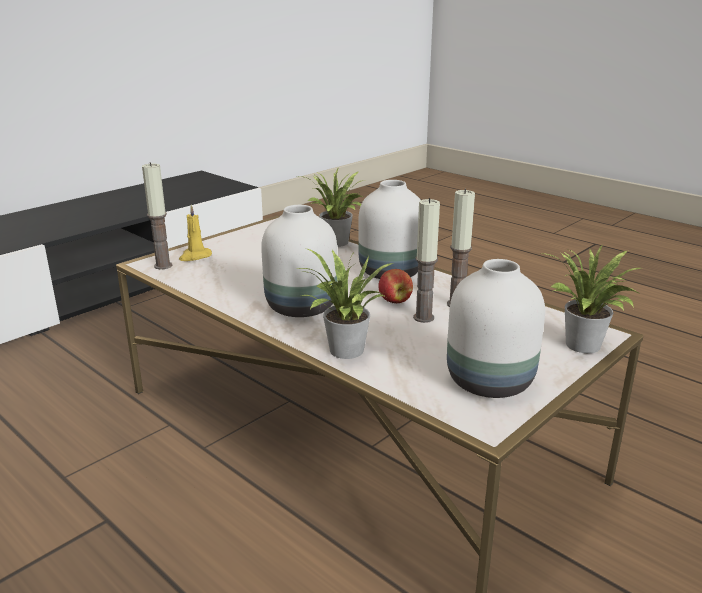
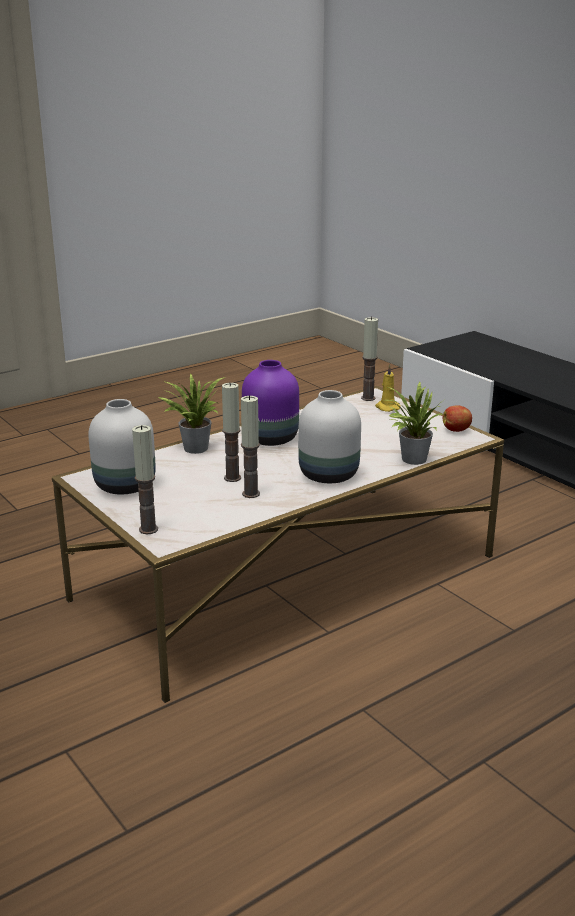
camera: 100 degrees right, 0 degrees up
white vase [261,205,337,317] -> purple vase [242,360,299,446]
apple [378,269,413,303] -> apple moved to [443,405,472,432]
potted plant [541,246,641,353] -> candle [132,425,158,534]

